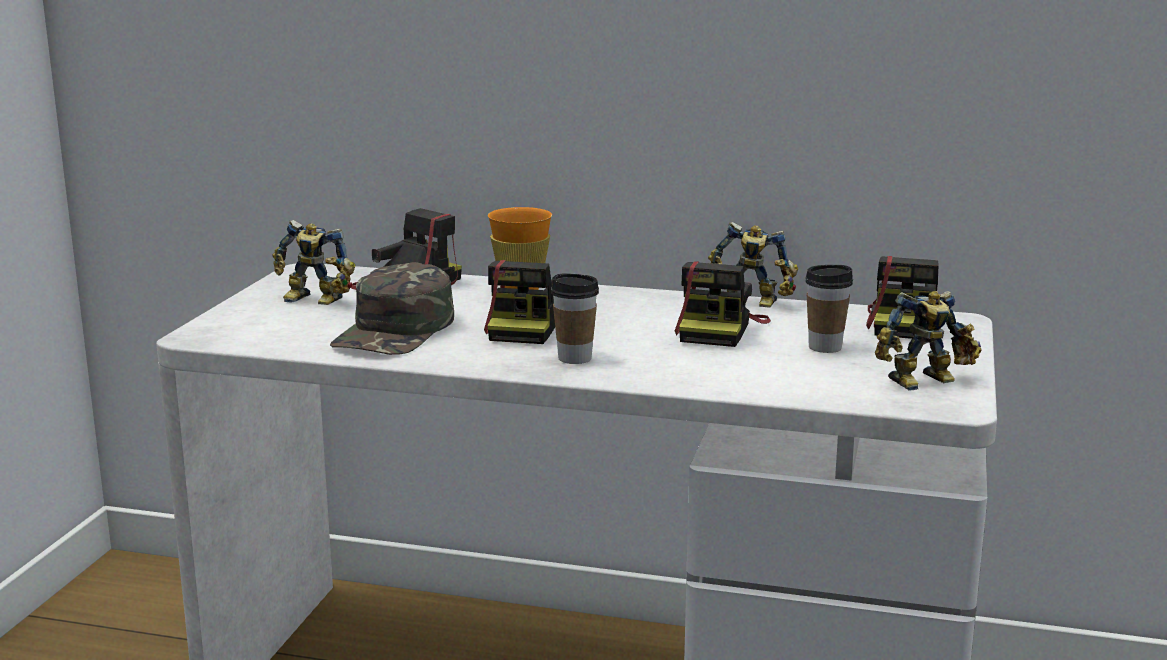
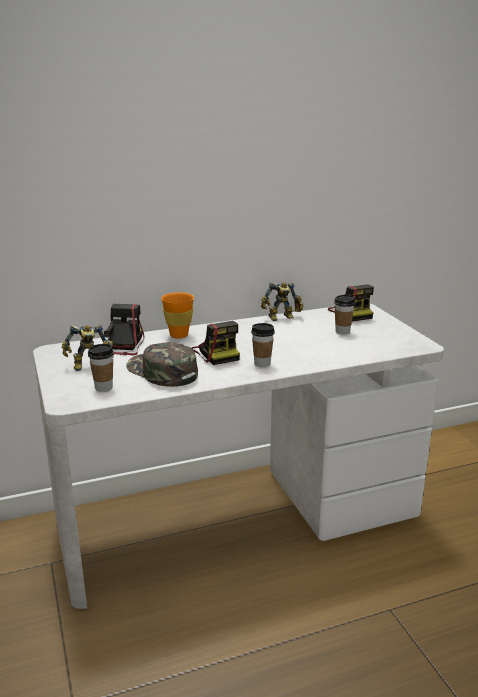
camera: 35 degrees left, 5 degrees up
green cap [330,262,454,355] -> green cap turned 150 degrees clockwise [126,342,198,387]
camera [675,261,771,347] -> none
toy robot [875,291,982,391] -> none
none -> cup [88,344,114,392]

